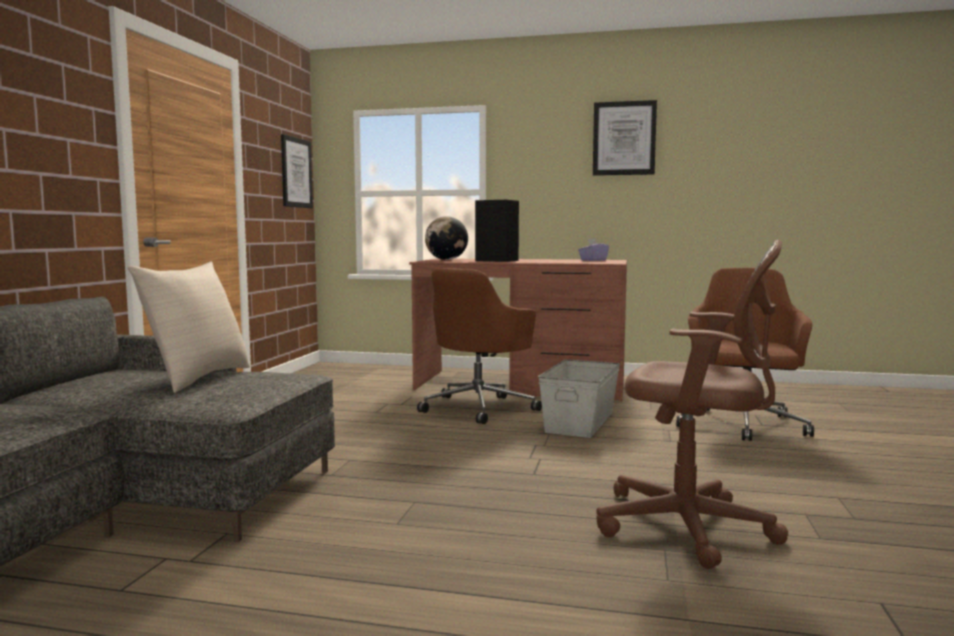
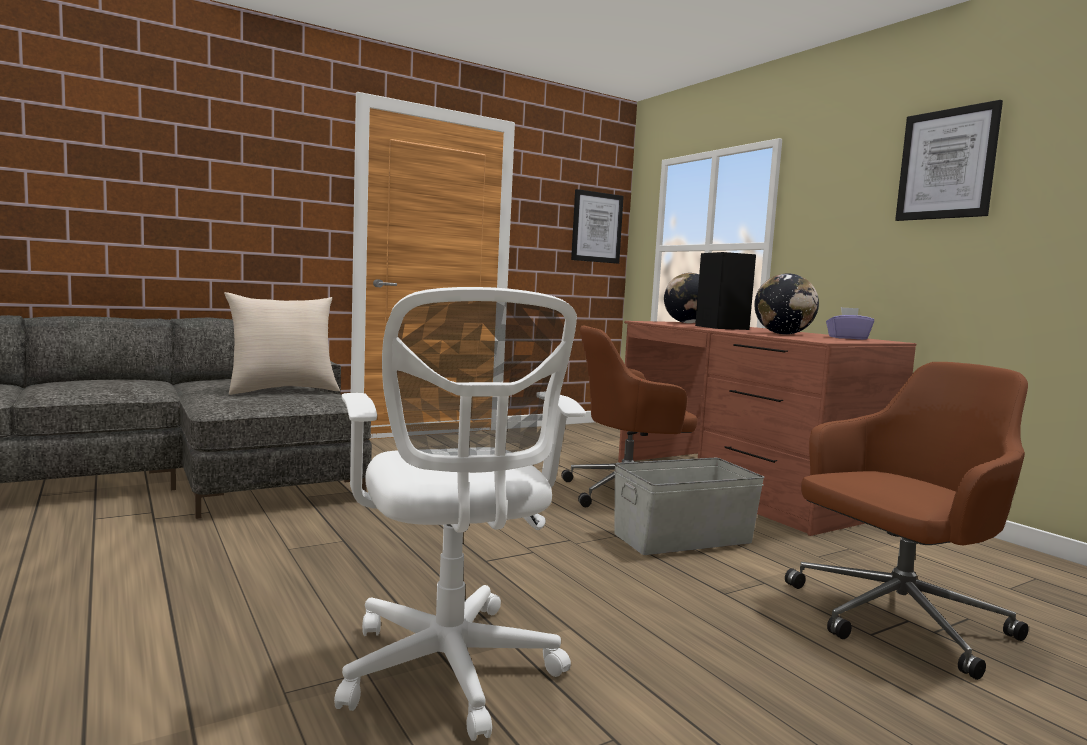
camera: 45 degrees right, 0 degrees up
brown office chair [596,240,788,569] -> white office chair [334,287,586,741]
none -> globe [754,273,819,334]

